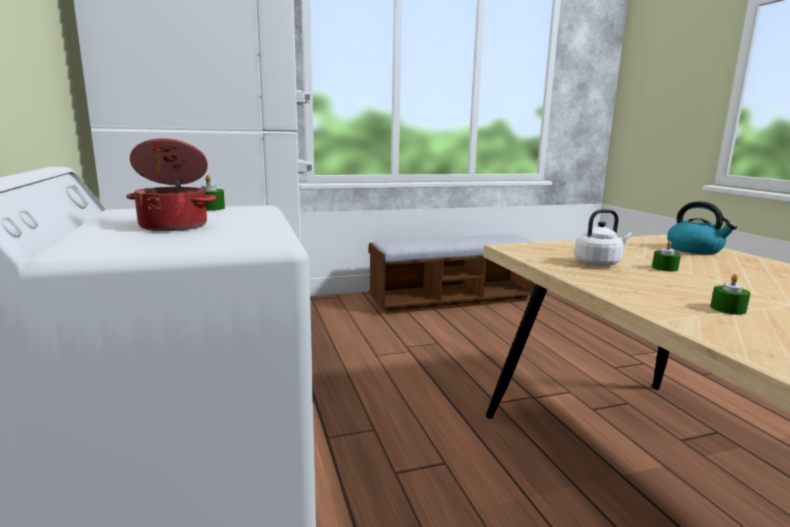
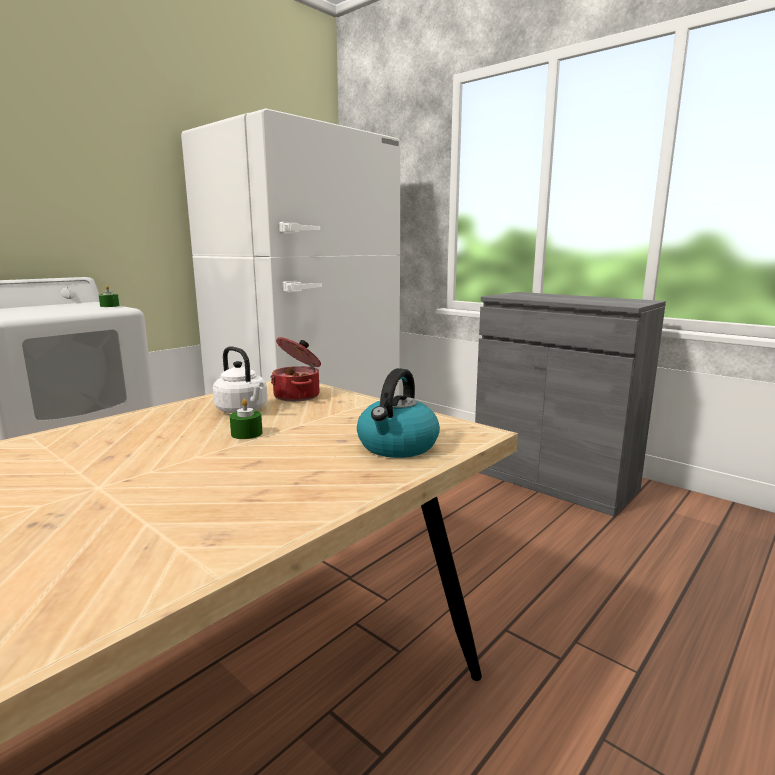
camera: 60 degrees right, 0 degrees up
cooking pot [126,138,216,231] -> cooking pot moved to [271,337,321,402]
bench [369,234,535,314] -> grey cabinet [475,292,666,516]
green candle [710,274,751,315] -> none

